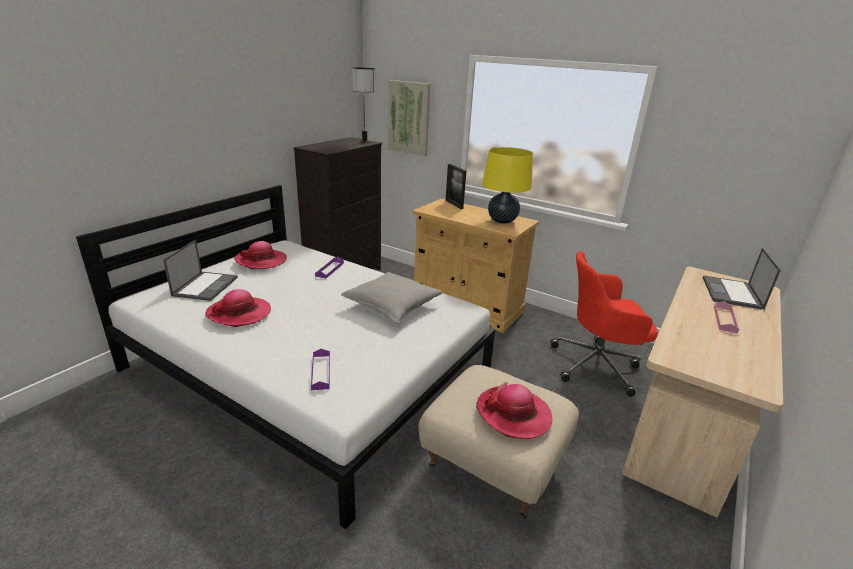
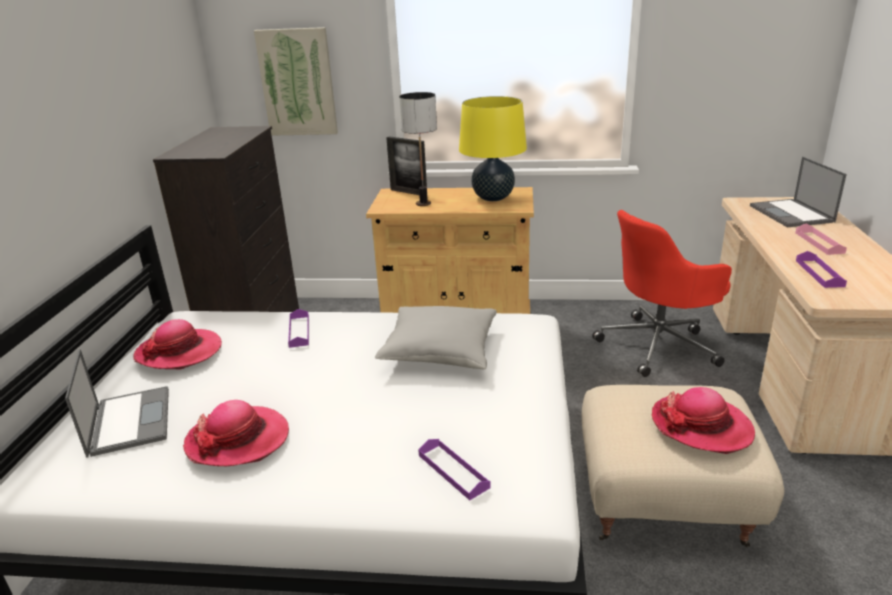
camera: 25 degrees left, 0 degrees up
table lamp [352,67,375,143] -> table lamp moved to [399,92,437,206]
none -> purple tray [796,251,847,288]

